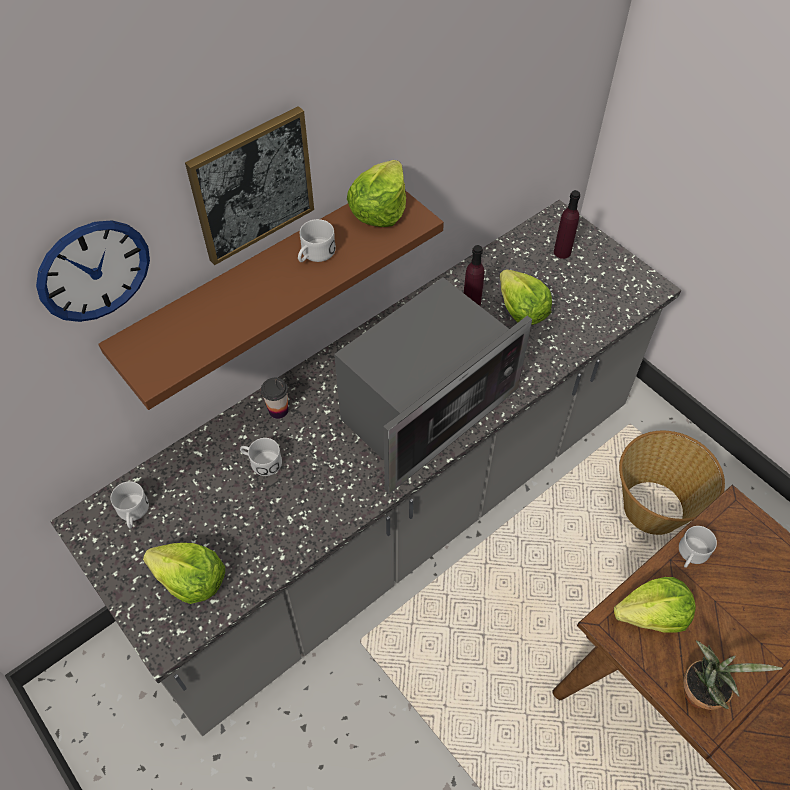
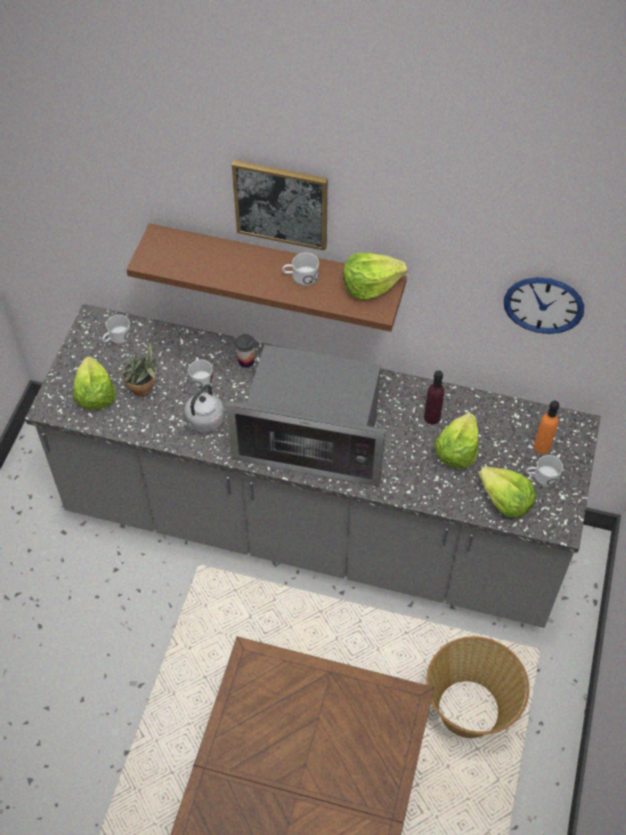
camera: 55 degrees right, 0 degrees up
wall clock [36,220,150,322] -> wall clock moved to [504,277,584,334]
purple bottle [554,190,580,259] -> orange bottle [534,401,559,454]
lettuce [614,577,696,633] -> lettuce moved to [478,467,536,517]
white mug [679,526,717,568] -> white mug moved to [526,455,563,486]
potted plant [683,640,782,710] -> potted plant moved to [121,342,159,397]
none -> grey kettle [180,384,225,433]

